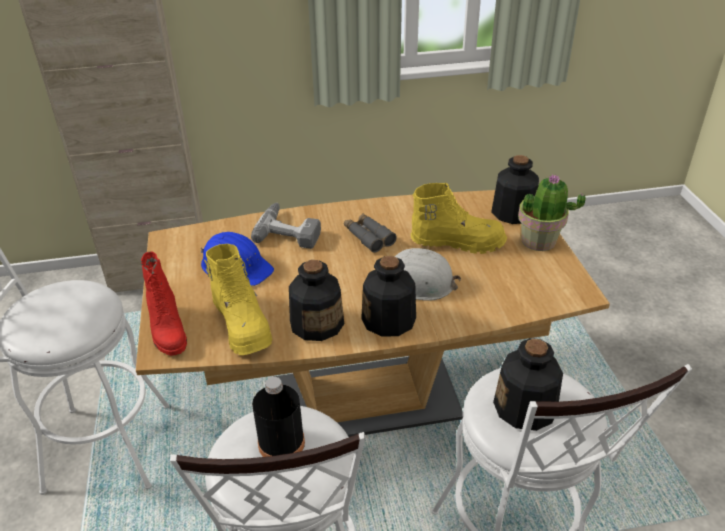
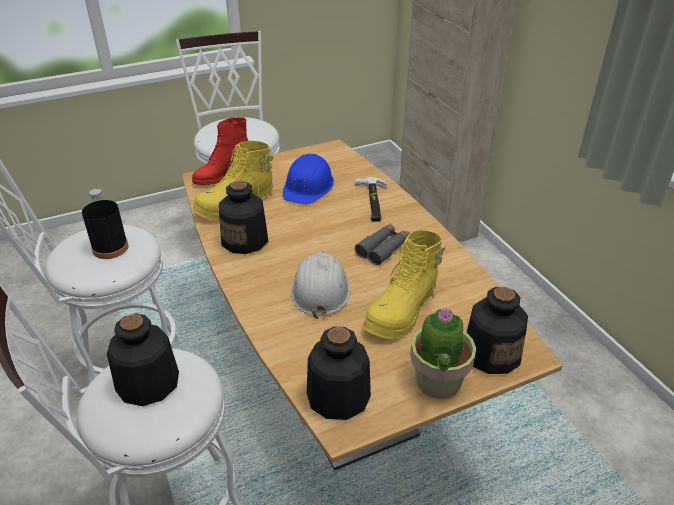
camera: 75 degrees right, 0 degrees up
power drill [251,203,321,249] -> hammer [355,177,387,222]
bottle [361,256,416,337] -> bottle moved to [307,327,371,420]
yellow boot [411,183,507,254] -> yellow boot turned 45 degrees clockwise [362,230,446,339]

